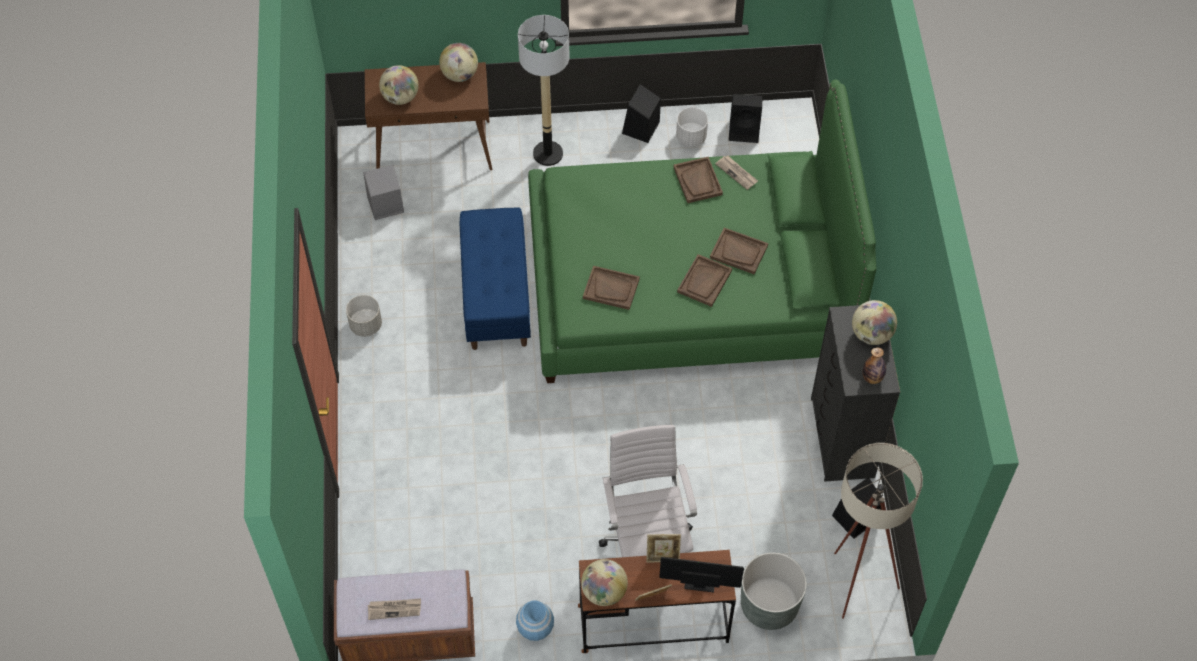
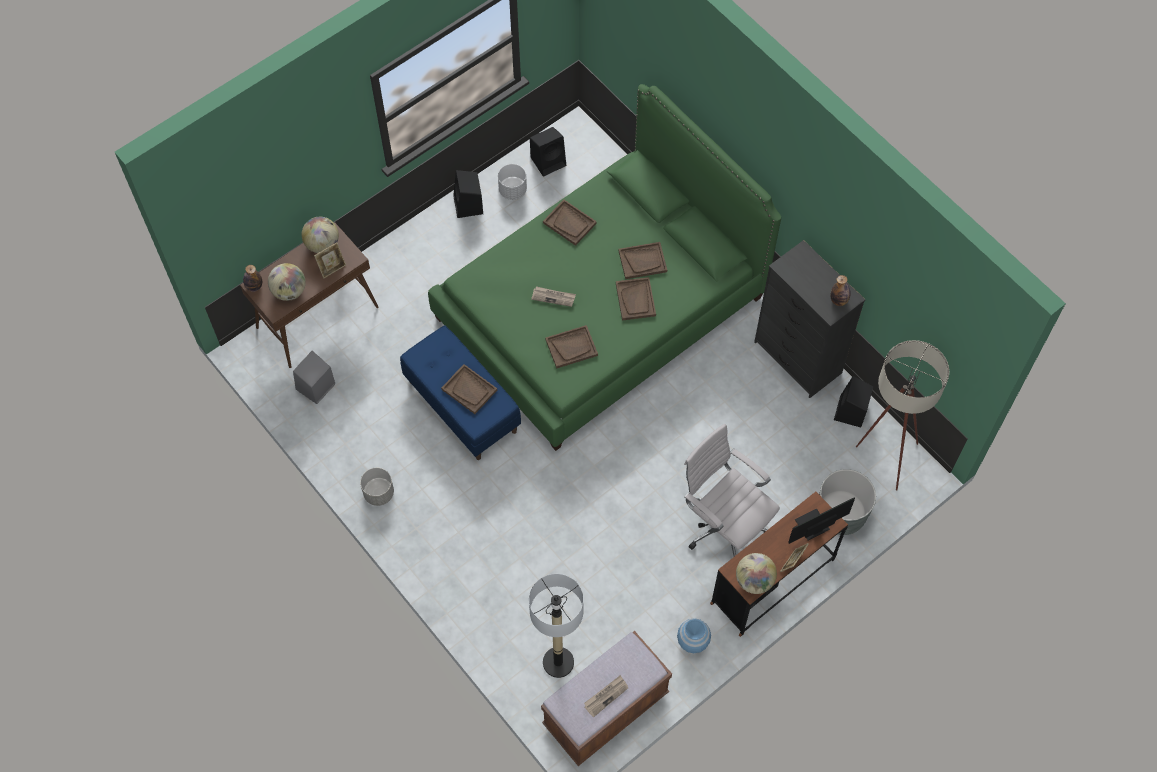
camera: 35 degrees left, 5 degrees up
floor lamp [518,15,570,166] -> floor lamp moved to [529,574,584,678]
picture frame [646,534,681,563] -> picture frame moved to [314,242,346,278]
newspaper [715,156,758,190] -> newspaper moved to [531,286,576,307]
globe [852,300,897,345] -> none
none -> bottle [243,265,262,292]
none -> brown tray [441,364,497,414]

